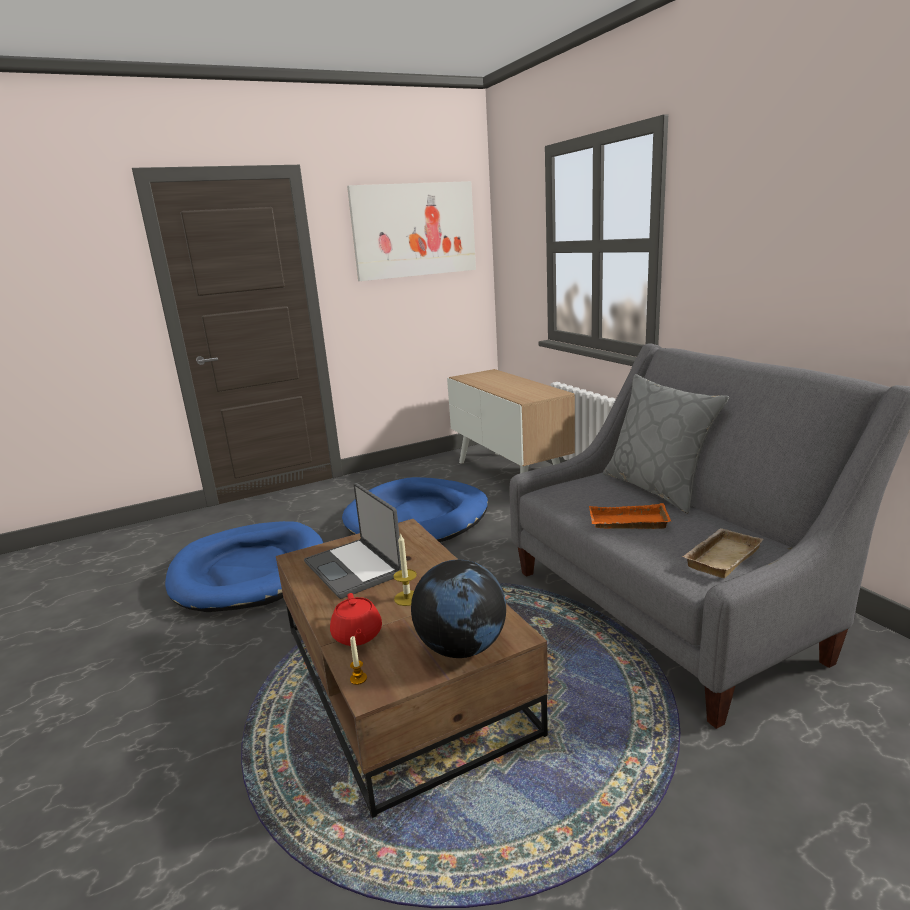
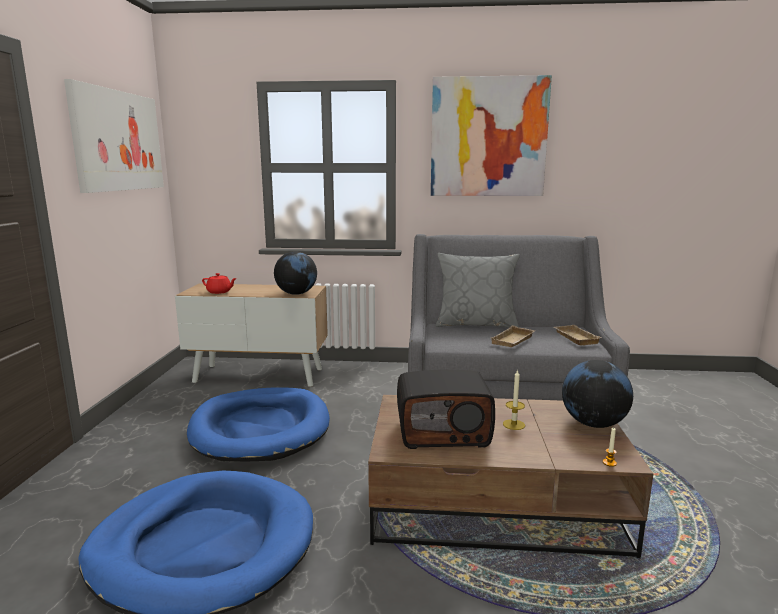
camera: 60 degrees left, 5 degrees down
laptop [304,483,401,599] -> radio [397,370,495,449]
red teapot [330,593,382,646] -> red teapot moved to [202,273,237,294]
orange tray [589,503,671,529] -> beige tray [491,325,535,347]
none -> globe [274,251,317,295]
none -> picture [431,75,552,196]

